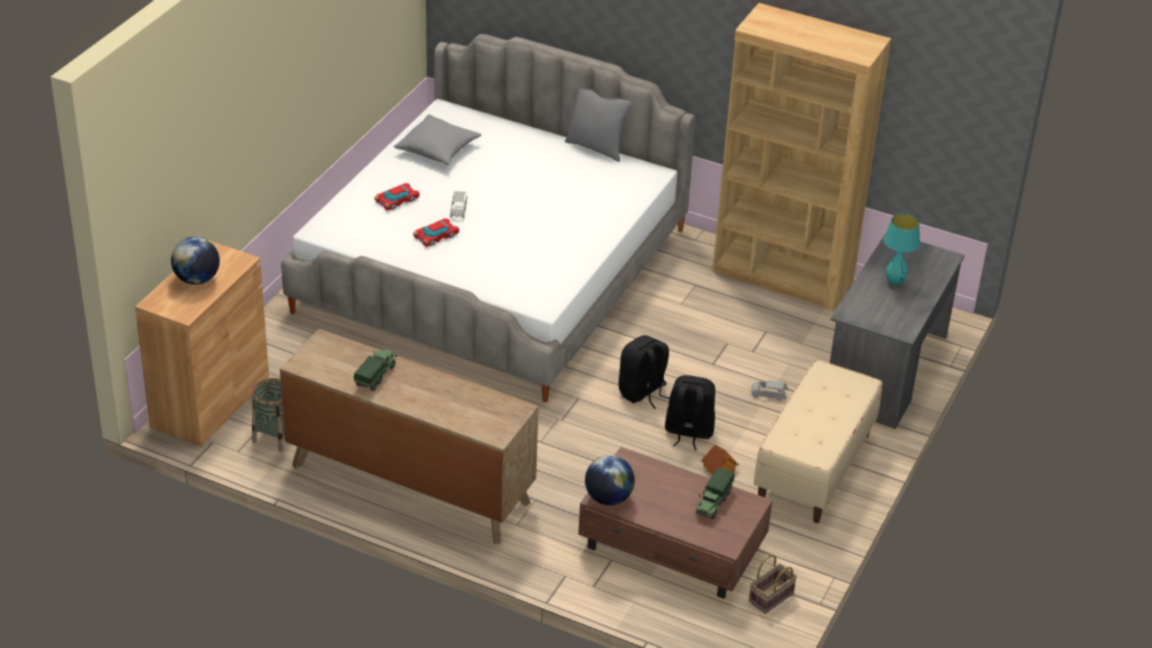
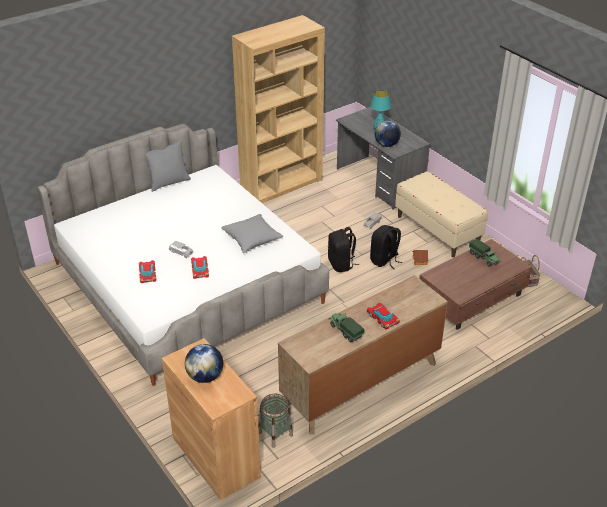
camera: 60 degrees left, 0 degrees up
grey pillow [394,115,481,165] -> grey pillow moved to [221,214,283,253]
globe [585,455,635,505] -> globe moved to [375,121,401,147]
none -> toy car [367,303,400,330]

